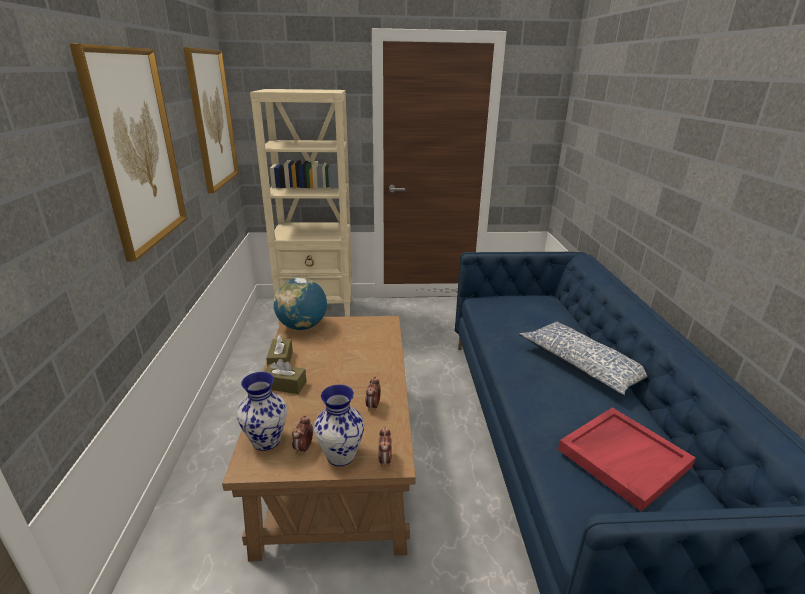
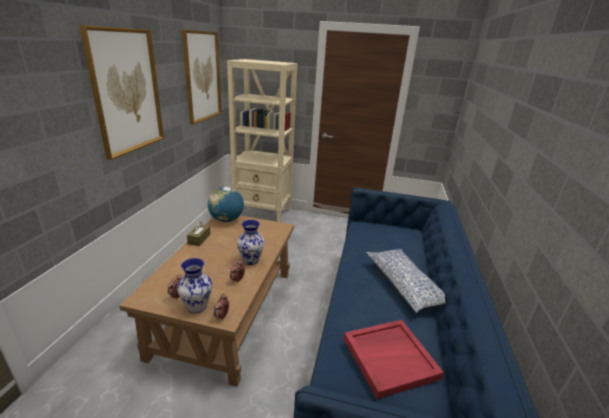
camera: 15 degrees right, 0 degrees up
vase [237,372,287,451] -> vase moved to [237,220,265,265]
brown tissue box [264,359,307,394] -> none

